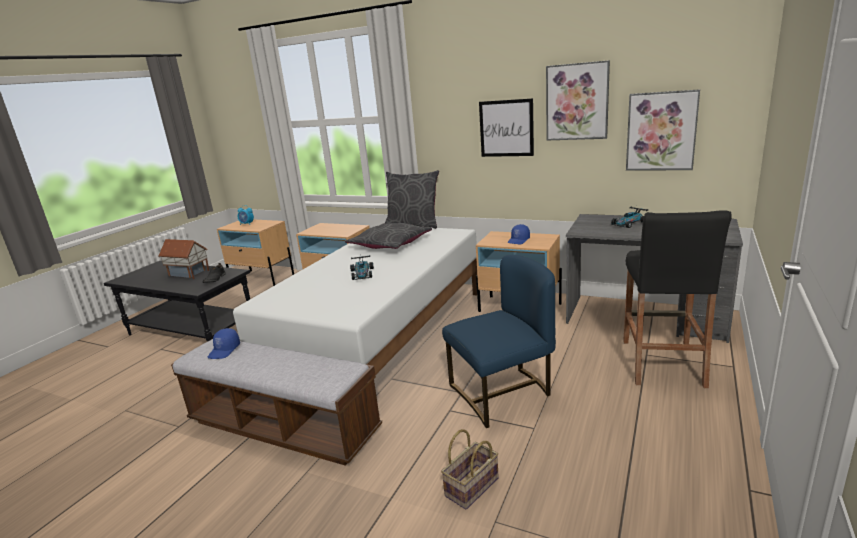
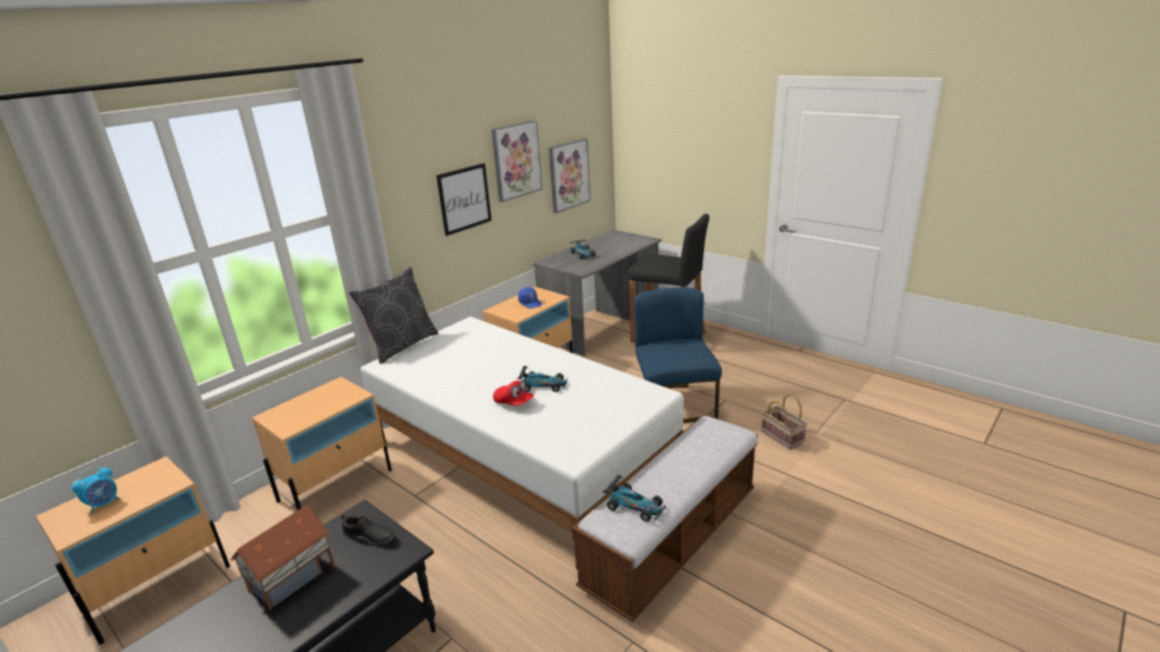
camera: 75 degrees left, 5 degrees up
blue cap [208,328,240,359] -> toy car [603,475,666,522]
grey pillow [345,223,432,249] -> none
none -> red cap [493,380,534,406]

